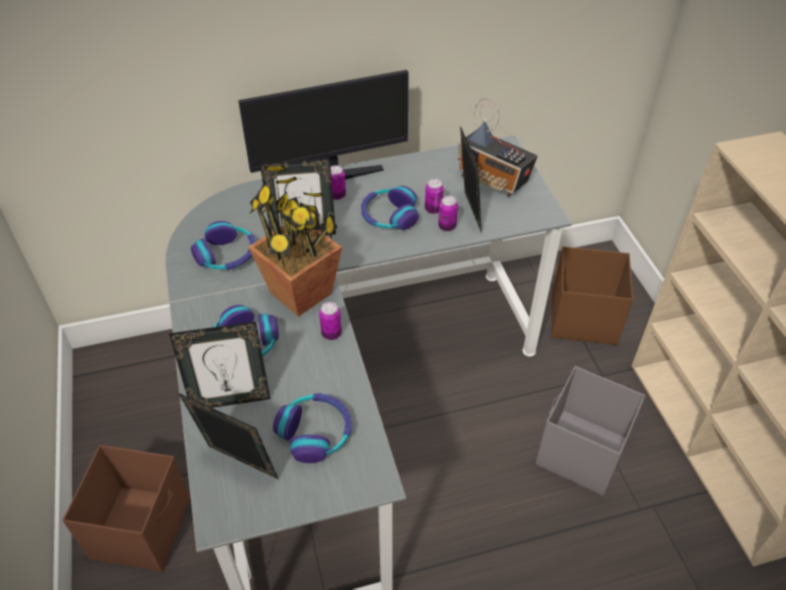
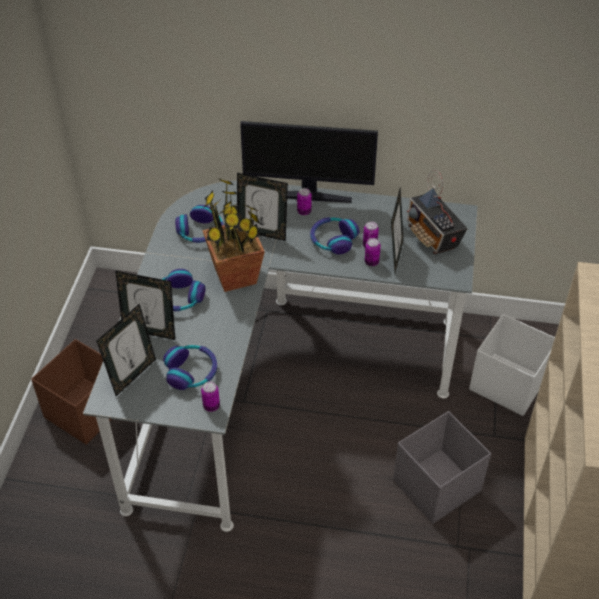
camera: 25 degrees right, 0 degrees up
picture frame [178,393,278,479] -> picture frame turned 75 degrees clockwise [96,303,156,396]
can [319,302,342,340] -> can moved to [201,381,220,412]
brown storage box [551,246,633,345] -> white storage box [469,314,555,416]

